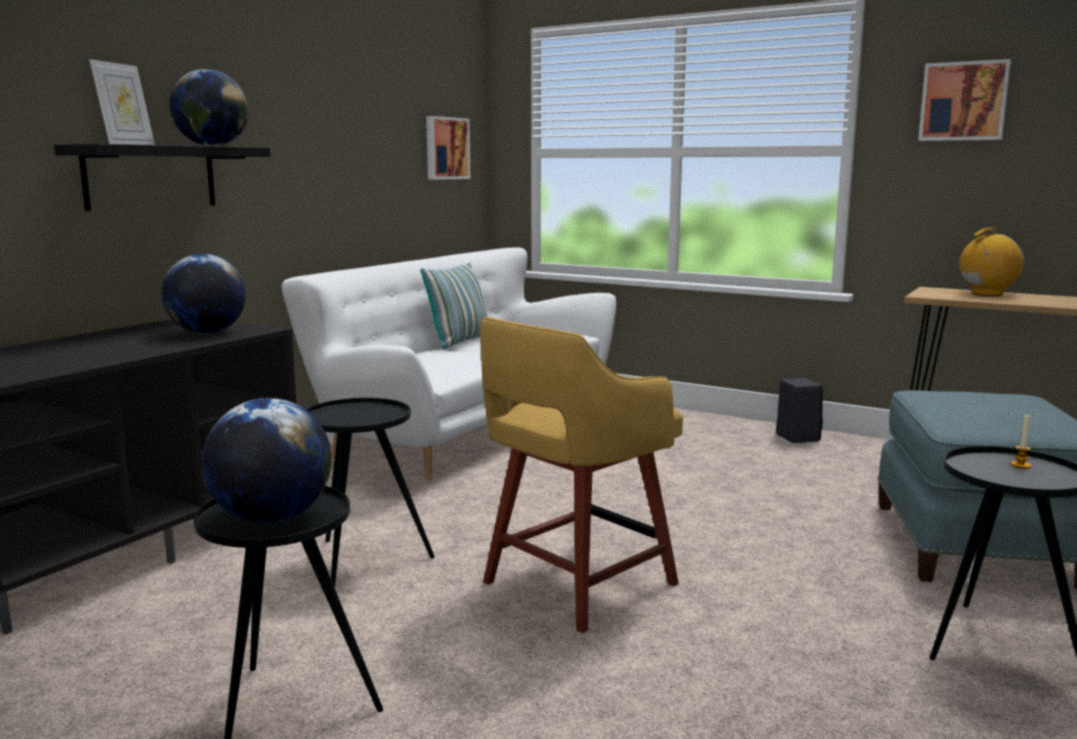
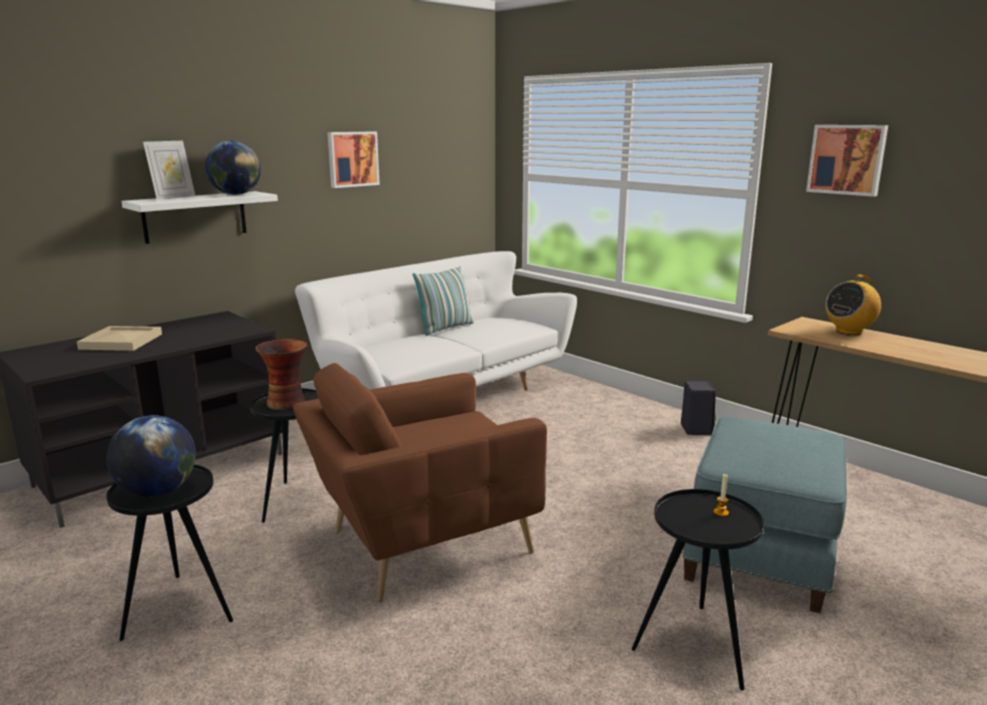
camera: 15 degrees right, 5 degrees up
black shelf [54,144,270,211] -> white shelf [121,191,278,244]
globe [161,254,246,334] -> none
picture [426,116,470,180] -> picture moved to [327,132,380,188]
yellow stool [480,317,683,633] -> brown armchair [293,363,547,602]
radio [960,228,1025,296] -> radio turned 150 degrees clockwise [825,275,881,335]
none -> beige tray [77,326,162,351]
none -> vase [255,339,308,410]

